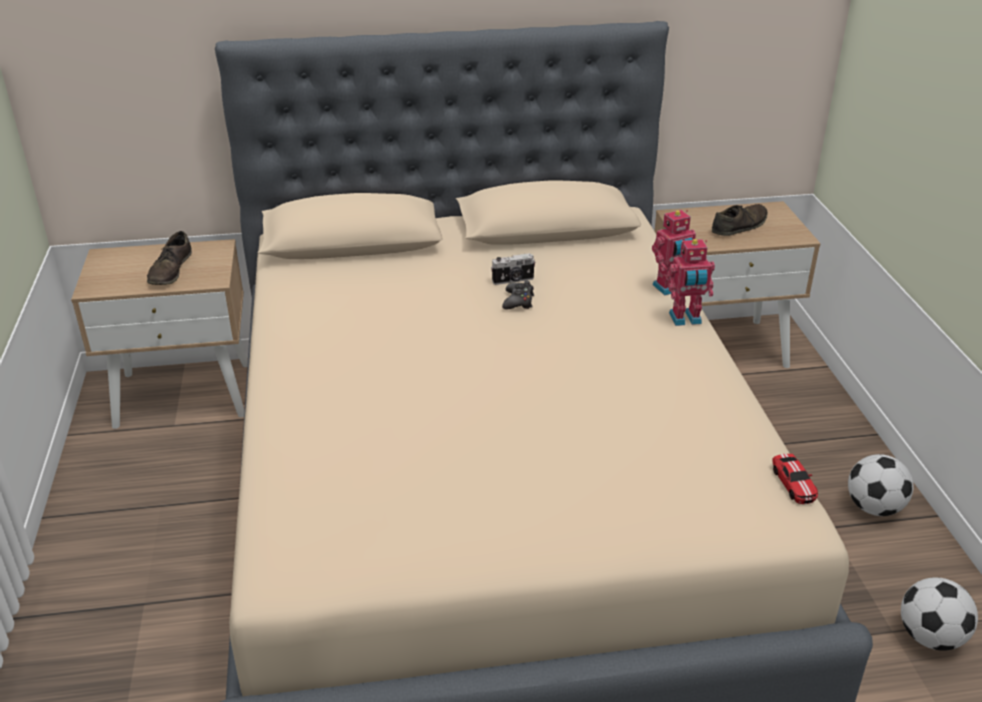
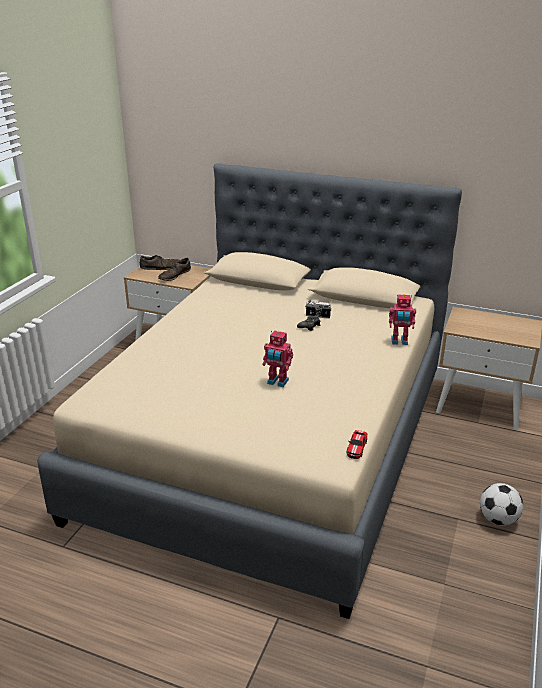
camera: 30 degrees right, 5 degrees down
toy robot [667,239,715,326] -> toy robot moved to [262,330,293,387]
brown shoe [712,204,768,236] -> brown shoe moved to [140,255,180,270]
football [901,577,978,651] -> none

